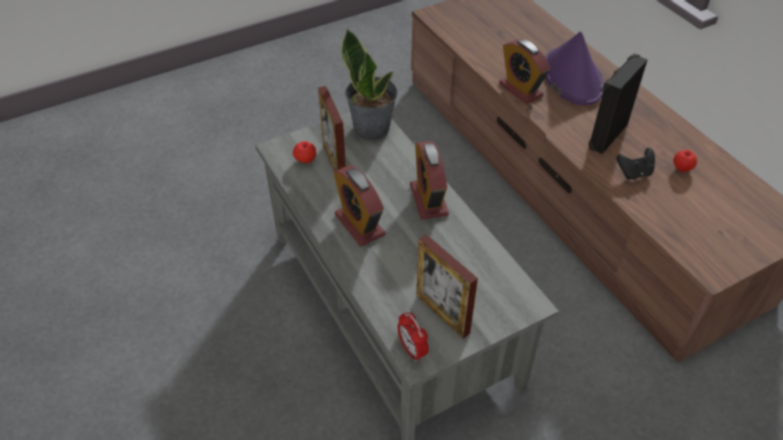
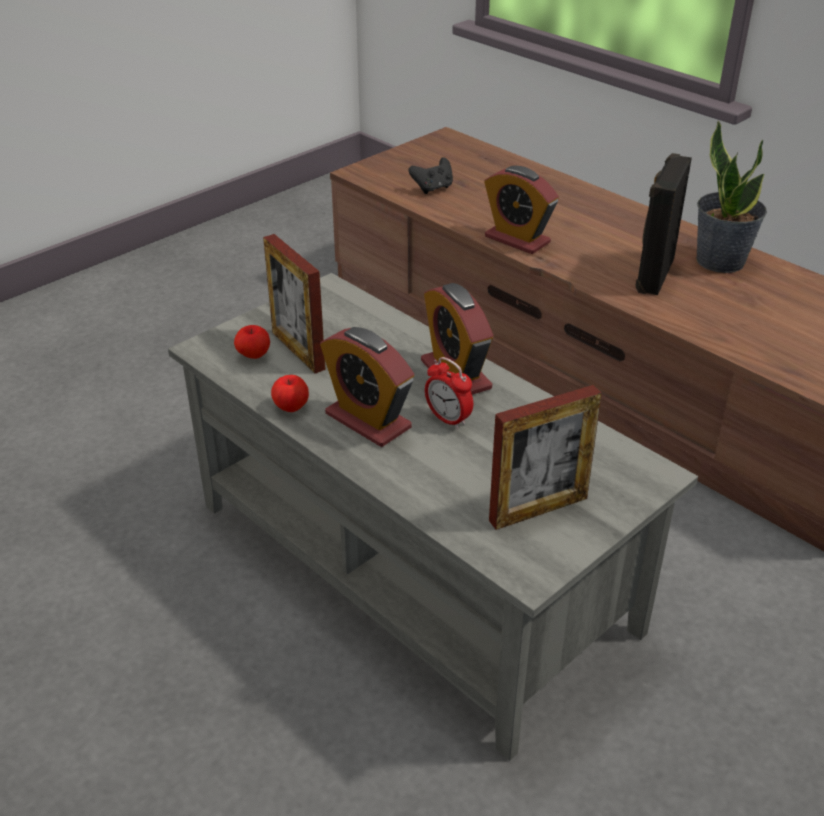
camera: 15 degrees left, 10 degrees down
potted plant [341,28,398,140] -> potted plant moved to [696,120,767,273]
alarm clock [397,312,428,362] -> alarm clock moved to [425,357,473,429]
picture frame [416,234,478,339] -> picture frame turned 60 degrees counterclockwise [489,385,602,530]
purple hat [545,31,604,105] -> none
black game controller [617,148,655,179] -> black game controller moved to [408,157,453,194]
apple [674,150,697,172] -> apple moved to [271,375,309,412]

